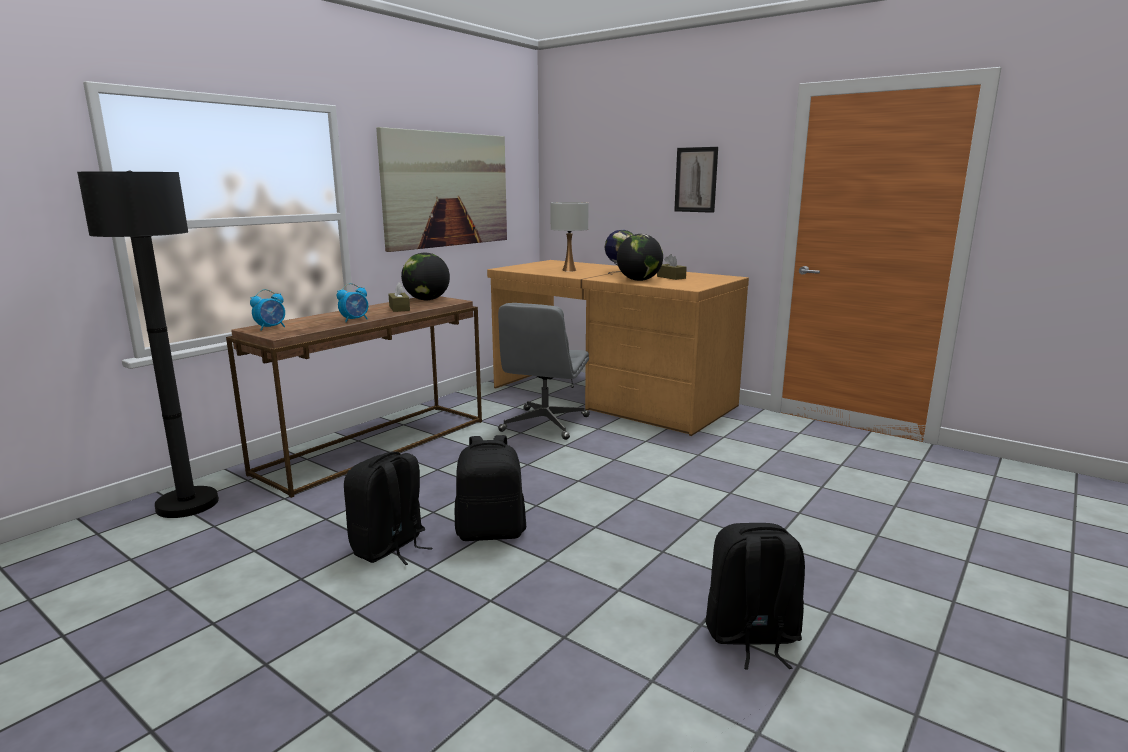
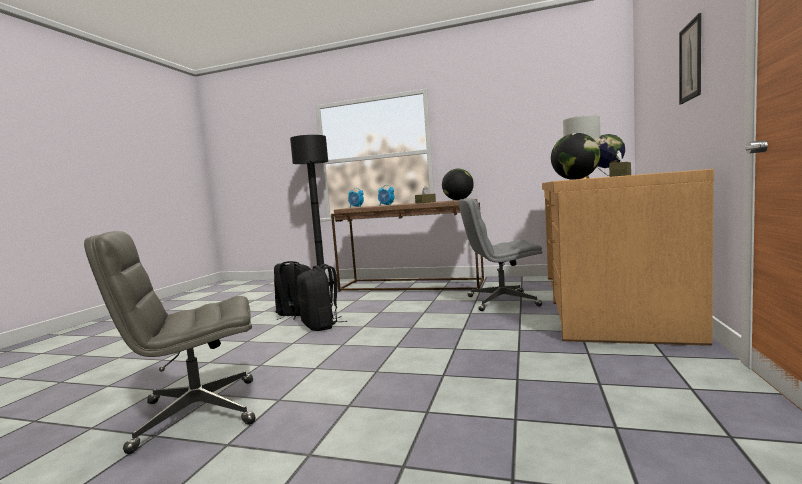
camera: 70 degrees right, 10 degrees down
picture [376,127,507,252] -> none
black backpack [705,523,805,670] -> grey office chair [84,231,256,454]

